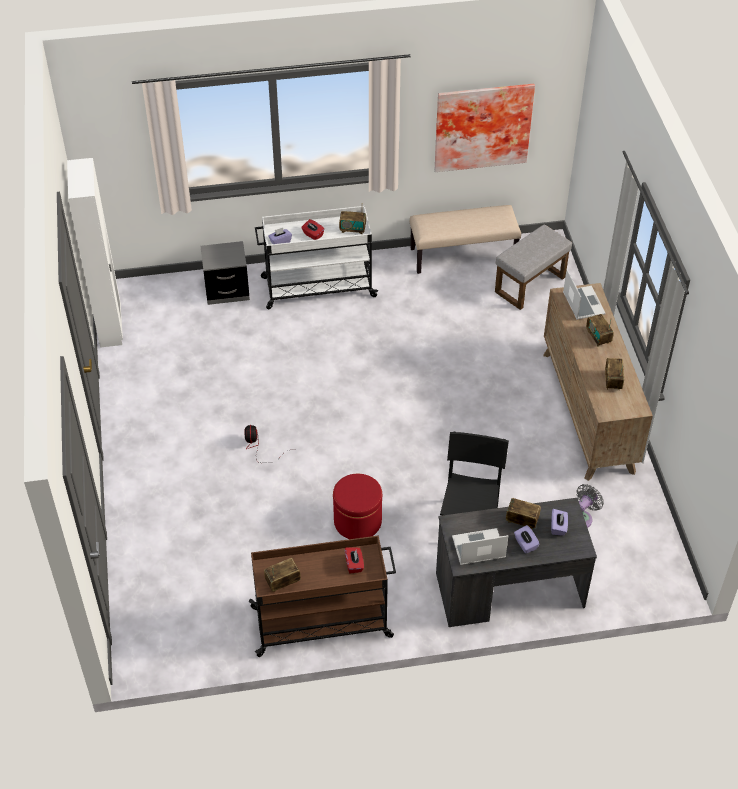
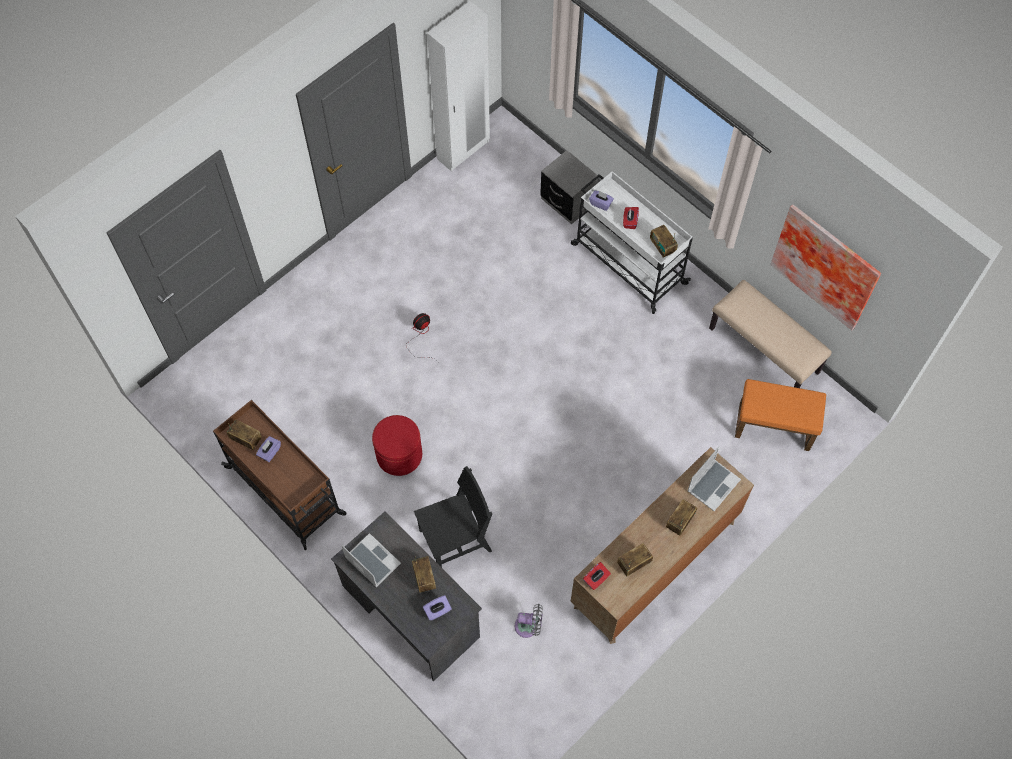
camera: 55 degrees right, 15 degrees up
red tissue box [345,547,364,574] -> red tissue box moved to [583,562,611,590]
grey ottoman [495,225,572,310] -> orange ottoman [735,379,826,451]
purple tissue box [514,525,539,554] -> purple tissue box moved to [256,436,281,462]

